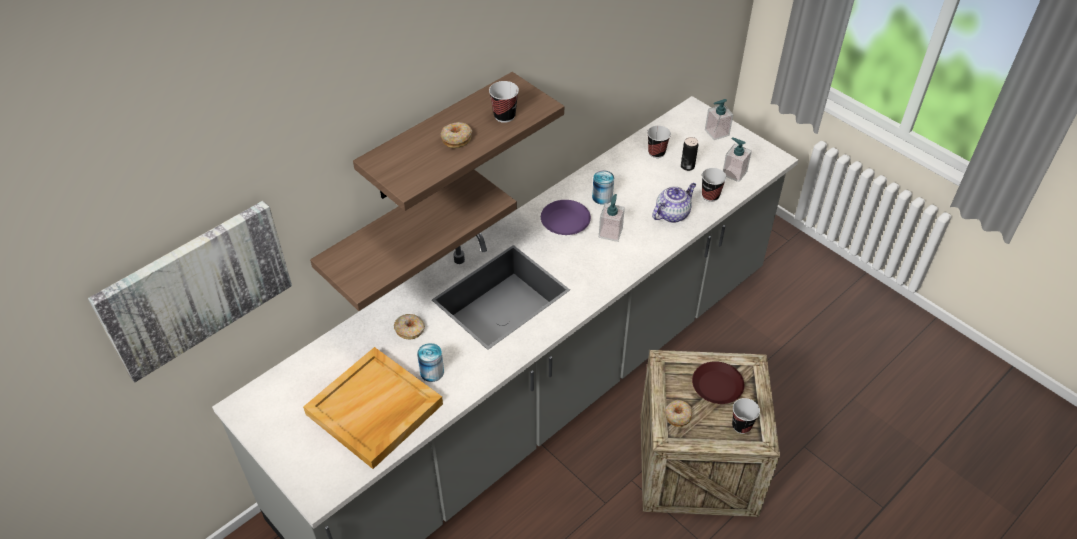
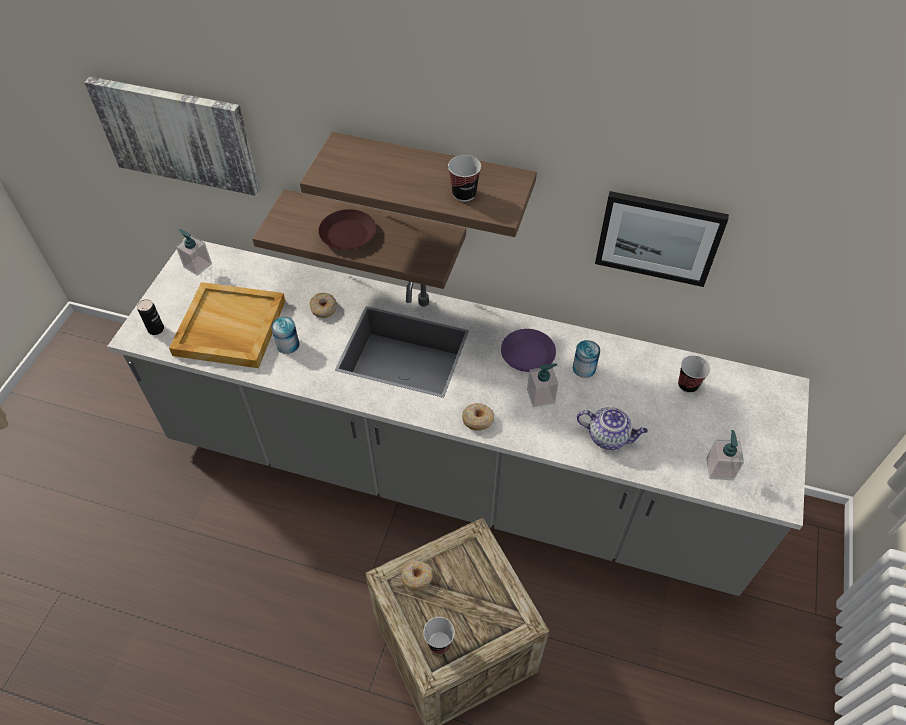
camera: 60 degrees right, 5 degrees up
donut [441,122,472,148] -> donut moved to [462,403,495,431]
can [681,137,698,171] -> can moved to [137,299,164,335]
brown plate [692,361,744,404] -> brown plate moved to [318,209,376,250]
cup [702,168,727,202] -> none
soap dispenser [705,99,733,140] -> soap dispenser moved to [176,229,212,276]
none -> picture [595,191,729,287]

